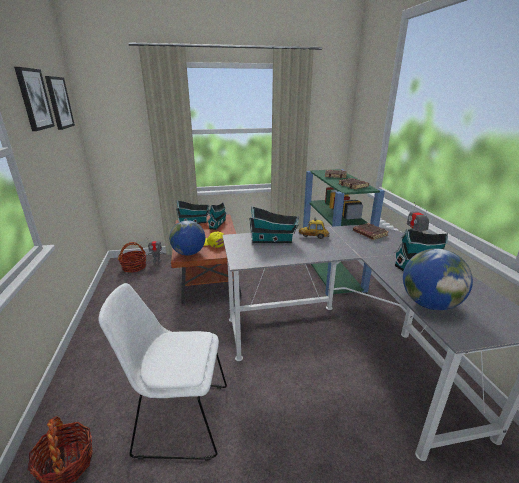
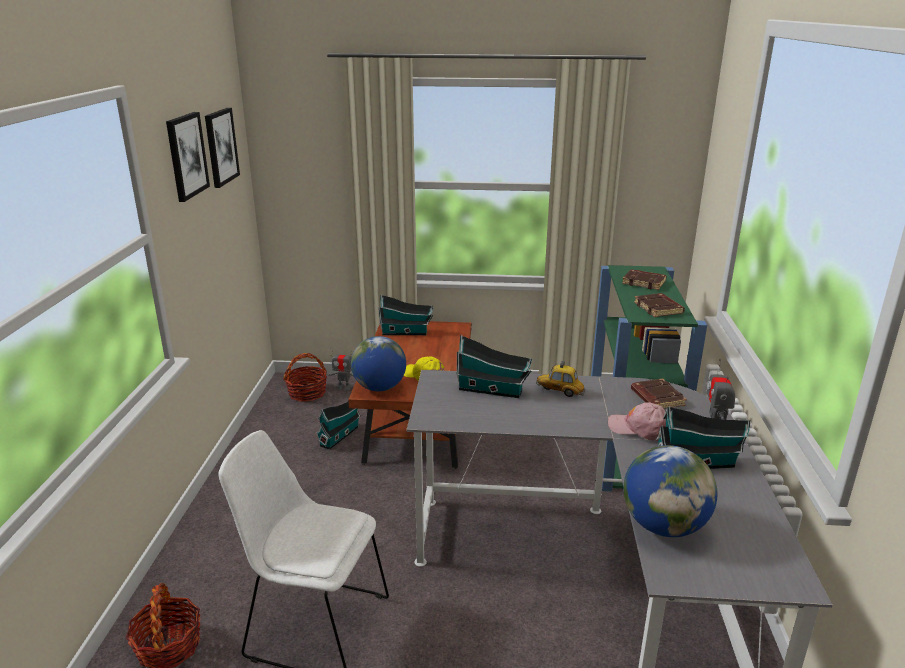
camera: 15 degrees right, 0 degrees up
toy house [207,203,227,230] -> toy house moved to [316,401,360,450]
none -> pink cap [608,402,666,441]

